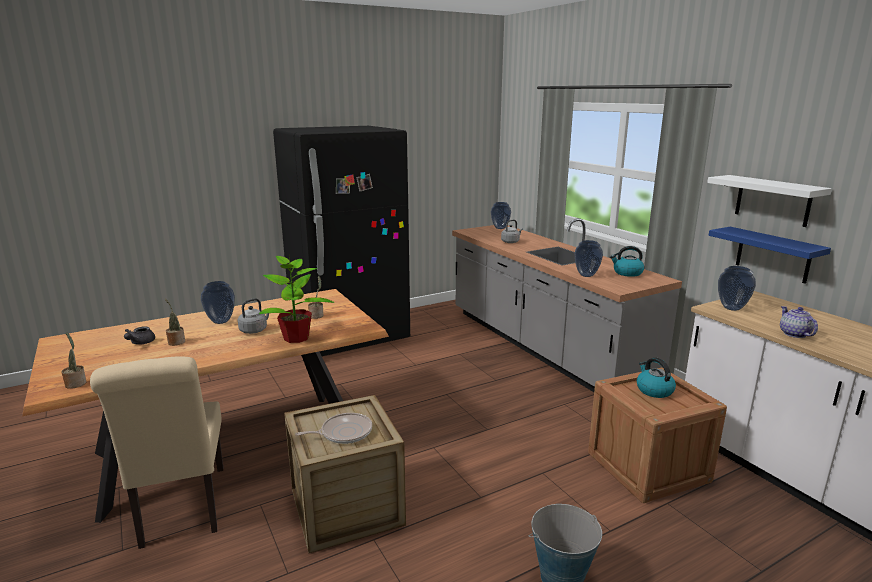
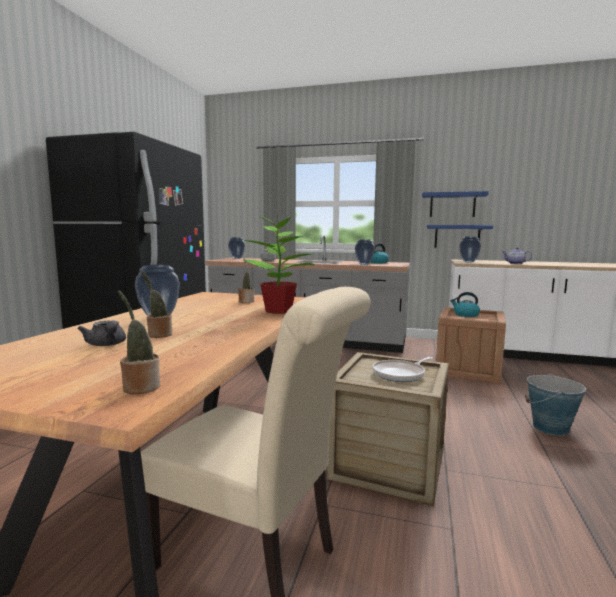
camera: 45 degrees left, 10 degrees down
grey kettle [238,298,269,334] -> none
frying pan [295,413,372,444] -> frying pan turned 150 degrees counterclockwise [372,357,433,382]
white shelf [707,175,832,227] -> blue shelf [422,191,489,217]

